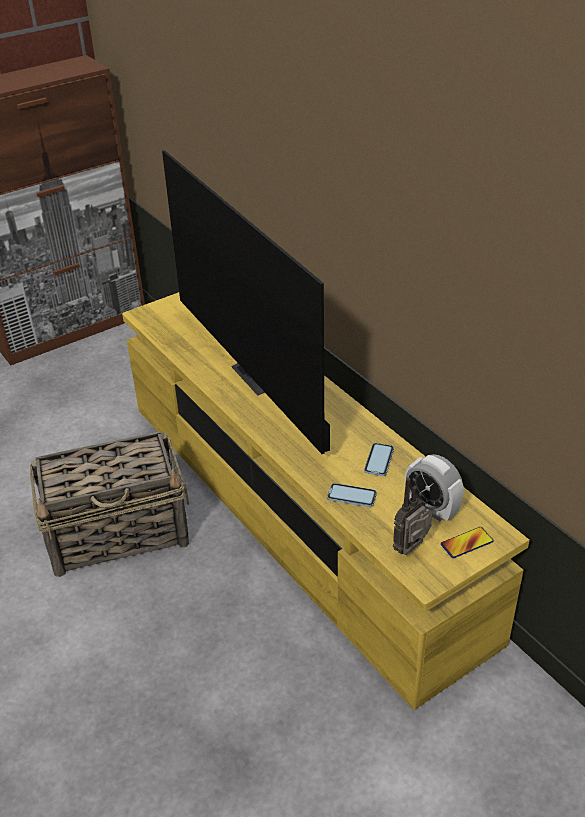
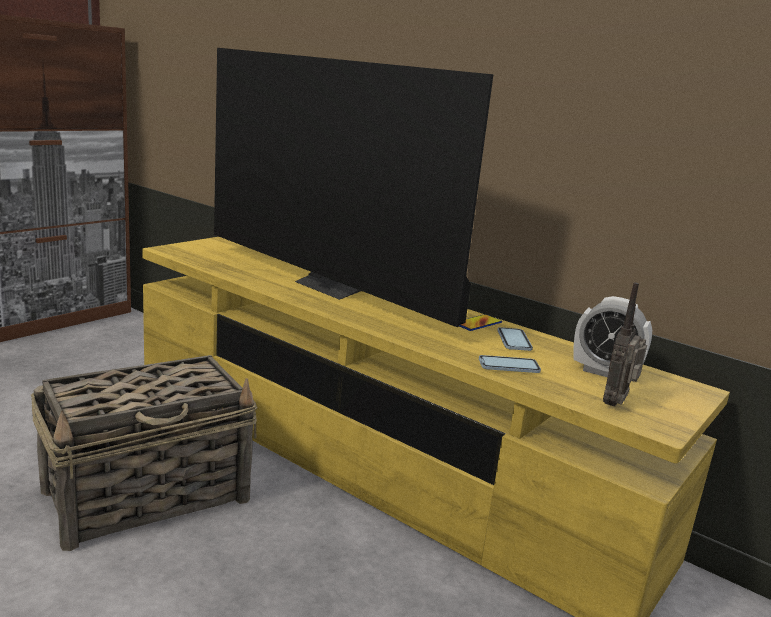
camera: 20 degrees left, 20 degrees down
phone [441,527,494,558] -> phone moved to [459,314,502,331]

